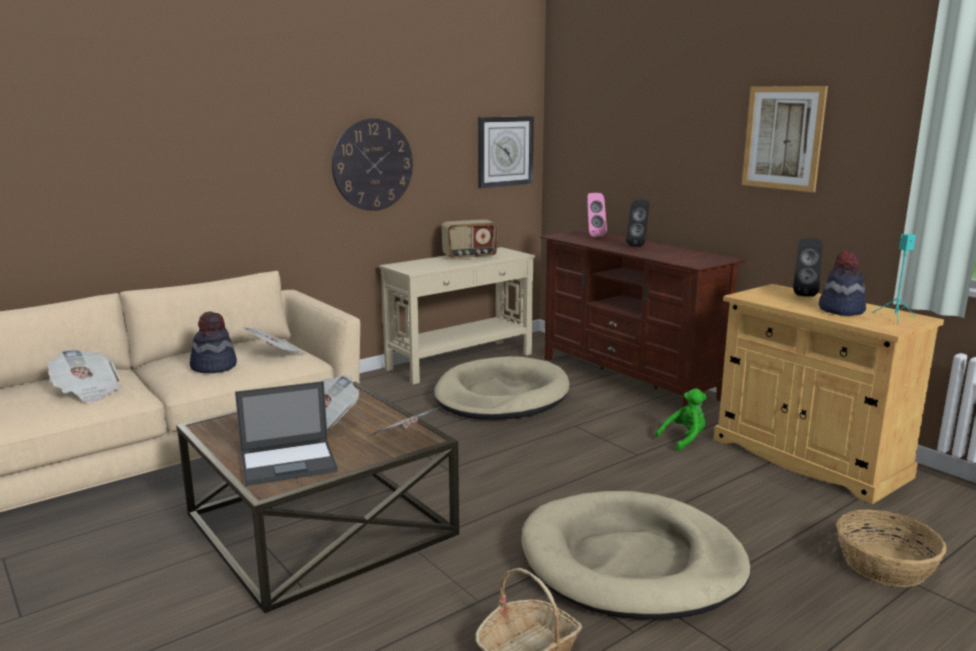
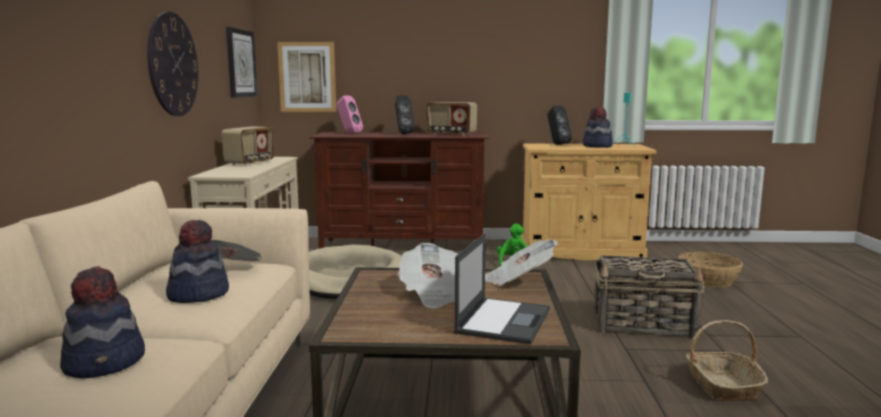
camera: 50 degrees left, 5 degrees down
newspaper [47,349,122,403] -> hat [60,266,145,379]
beige dog bed [521,491,750,619] -> basket [593,256,705,339]
picture [742,86,828,192] -> picture moved to [277,42,336,112]
none -> radio [426,102,477,136]

